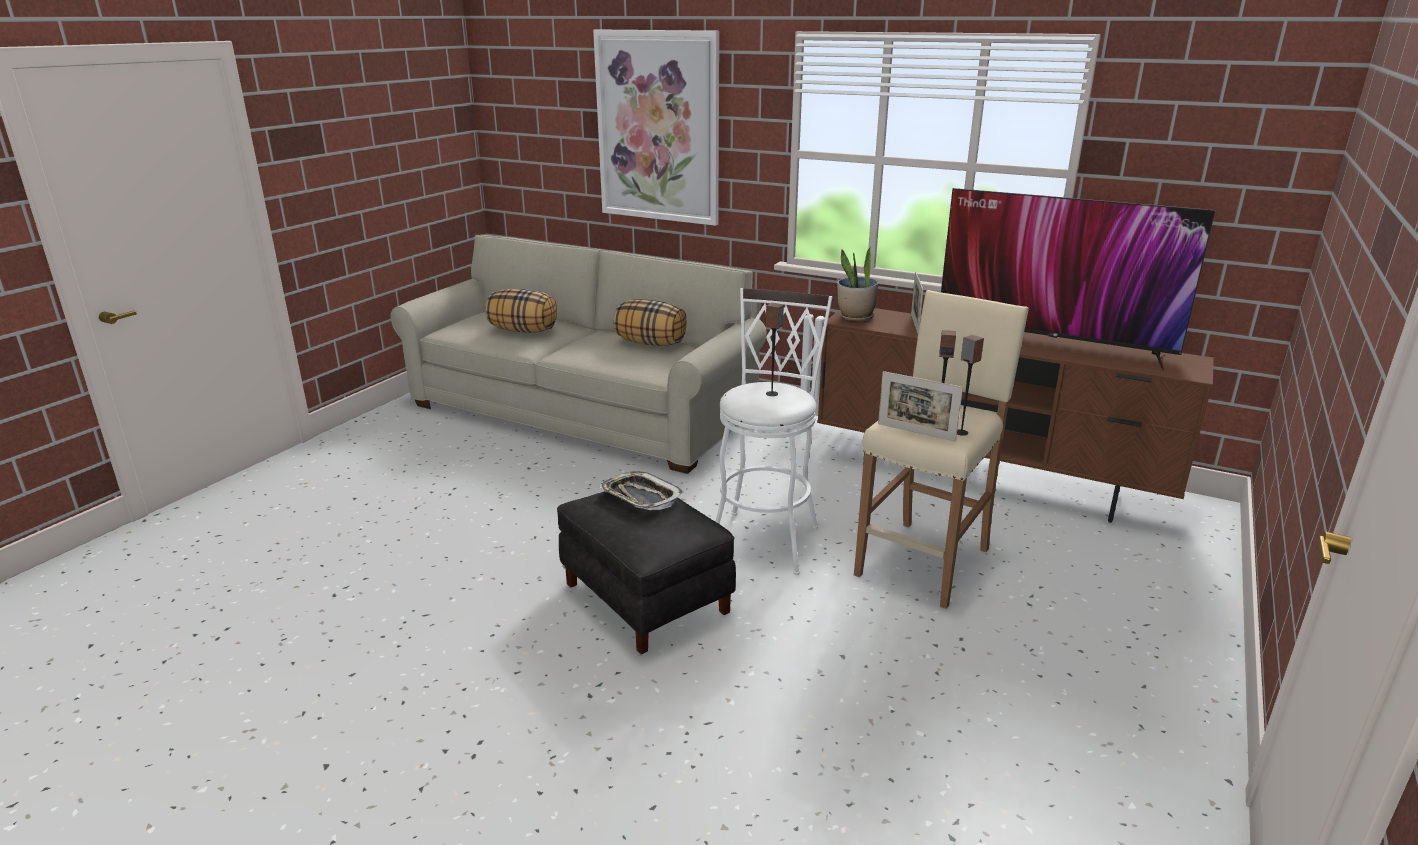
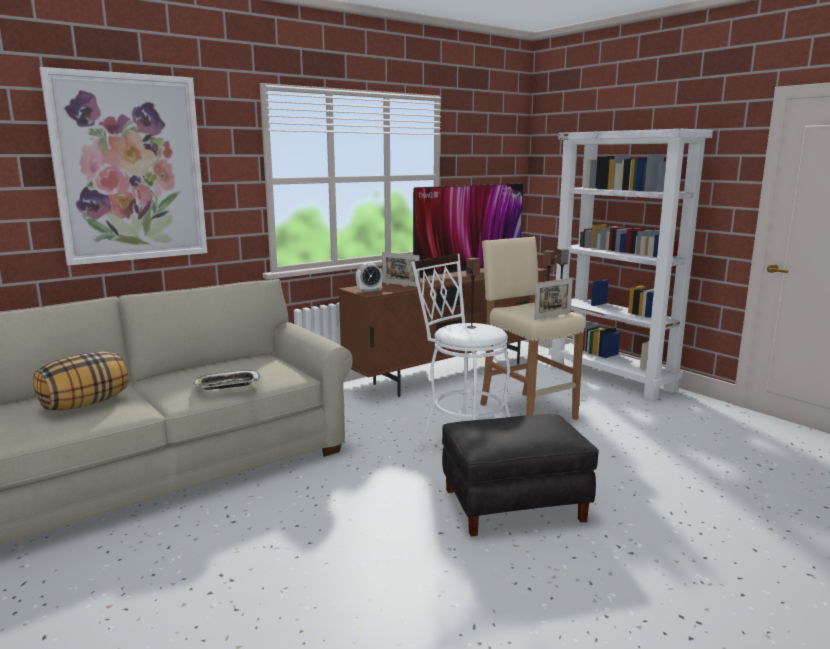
camera: 65 degrees left, 10 degrees down
tray [599,471,684,510] -> tray moved to [193,370,262,390]
pillow [614,299,687,346] -> none
potted plant [837,247,878,321] -> alarm clock [356,262,383,292]
none -> white bookcase [549,129,713,401]

